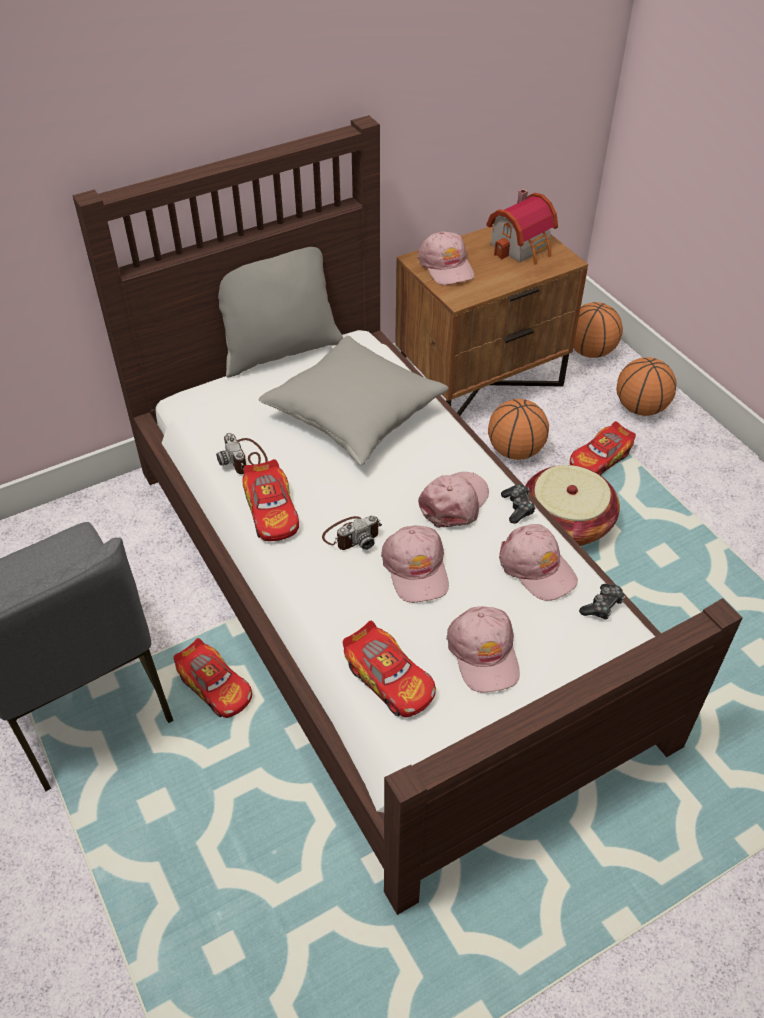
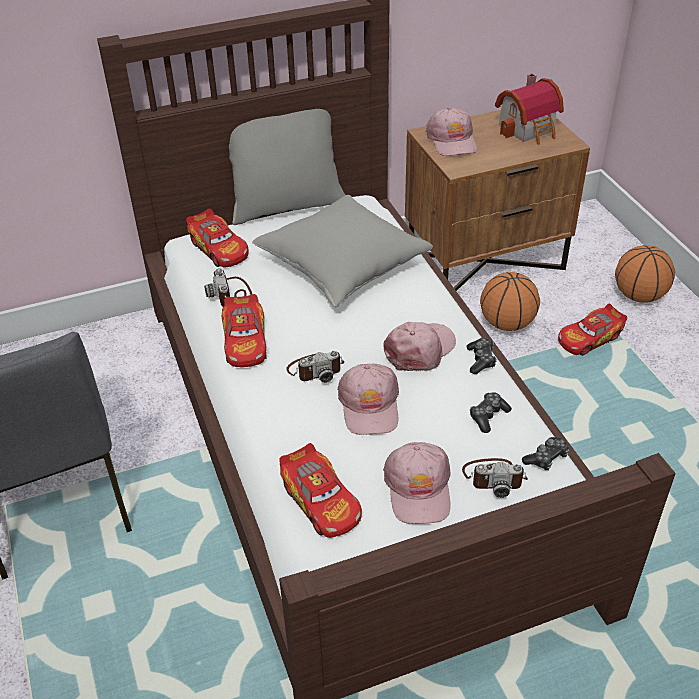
camera: 10 degrees right, 5 degrees down
toy car [174,638,252,718] -> toy car moved to [186,209,249,268]
pink cap [499,524,578,601] -> game controller [470,392,512,433]
basket [525,465,620,546] -> none
basketball [573,302,623,358] -> none
none -> camera [462,458,528,498]

